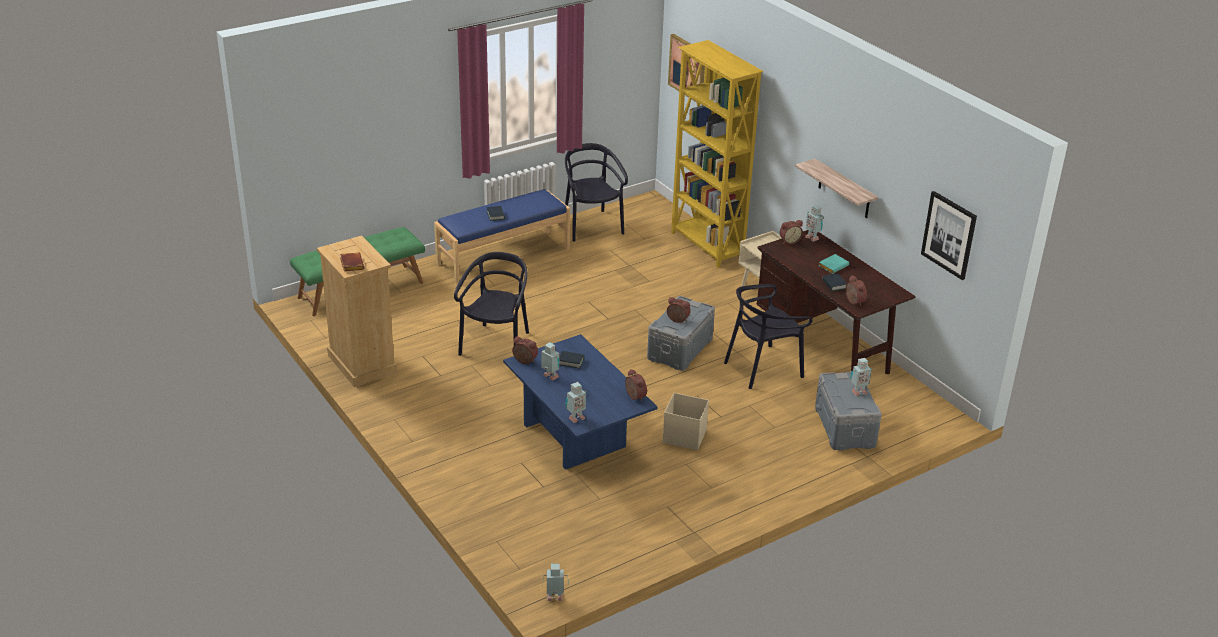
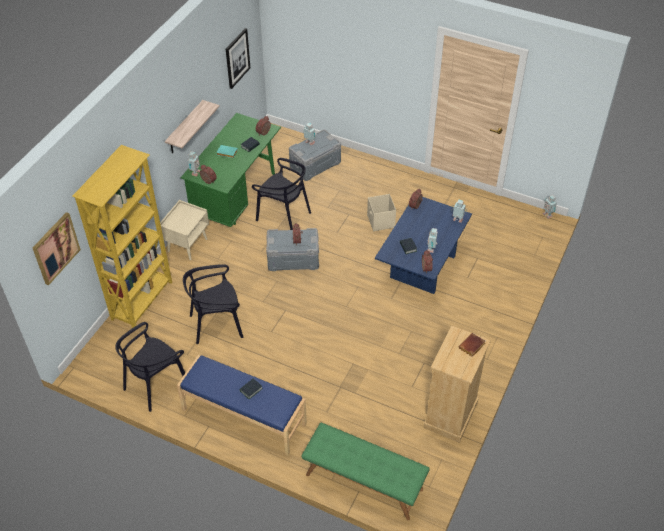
camera: 120 degrees left, 15 degrees up
black chair [454,252,529,356] -> black chair moved to [183,264,243,344]
brown desk [756,230,916,374] -> green desk [181,113,281,227]

